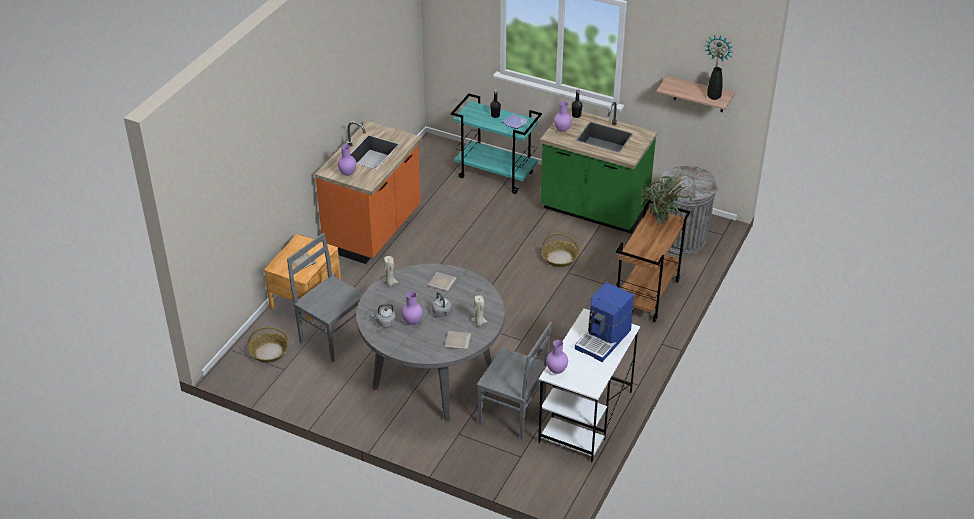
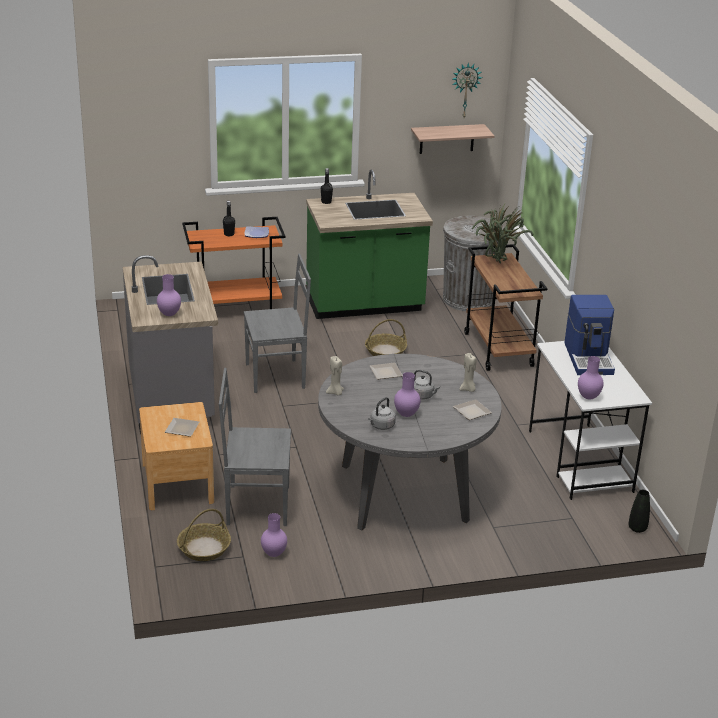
camera: 40 degrees left, 10 degrees down
orange counter [315,121,422,264] -> grey counter [123,255,218,435]
turquoise cart [451,93,542,194] -> orange cart [182,217,285,309]
grey chair [477,322,552,440] -> grey chair moved to [244,254,311,393]
purple vase [554,101,572,132] -> purple vase moved to [261,513,287,557]
black vase [707,67,723,100] -> black vase moved to [628,490,650,533]

